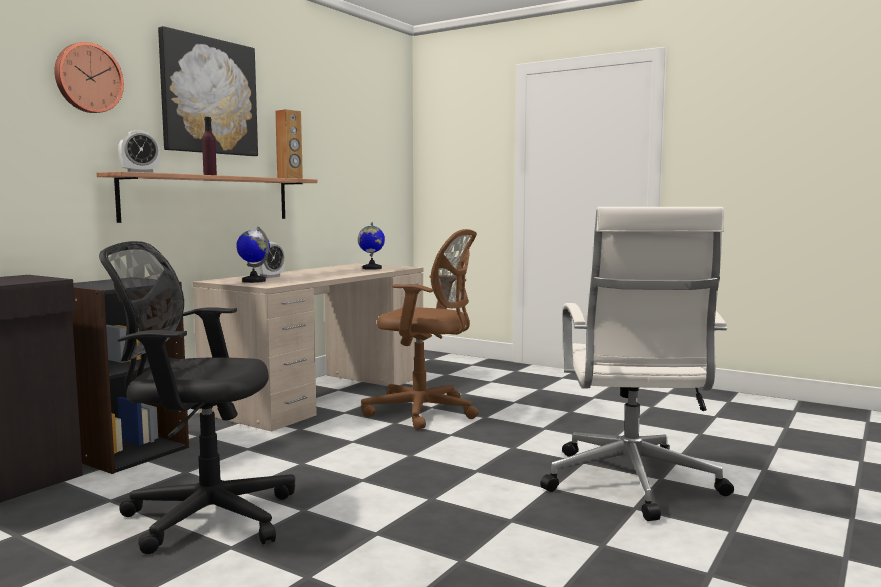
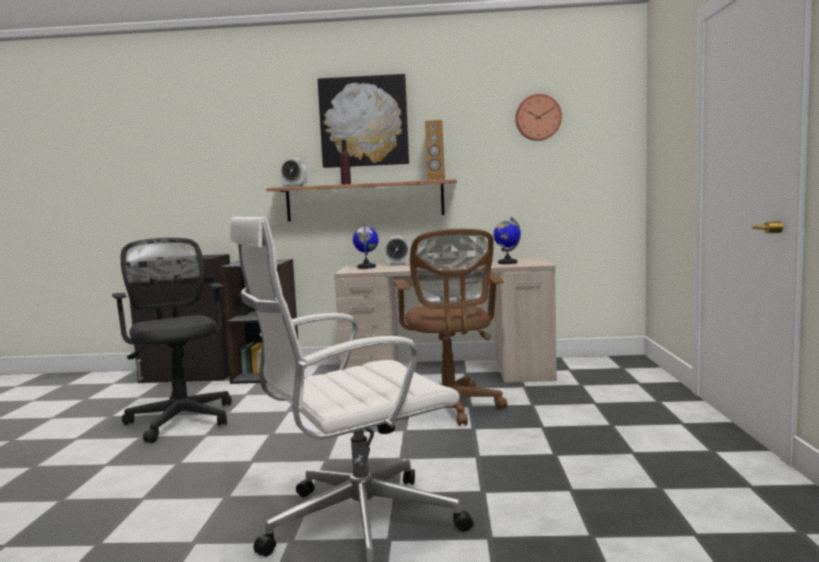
camera: 60 degrees right, 0 degrees up
wall clock [54,42,124,113] -> wall clock moved to [515,94,562,141]

